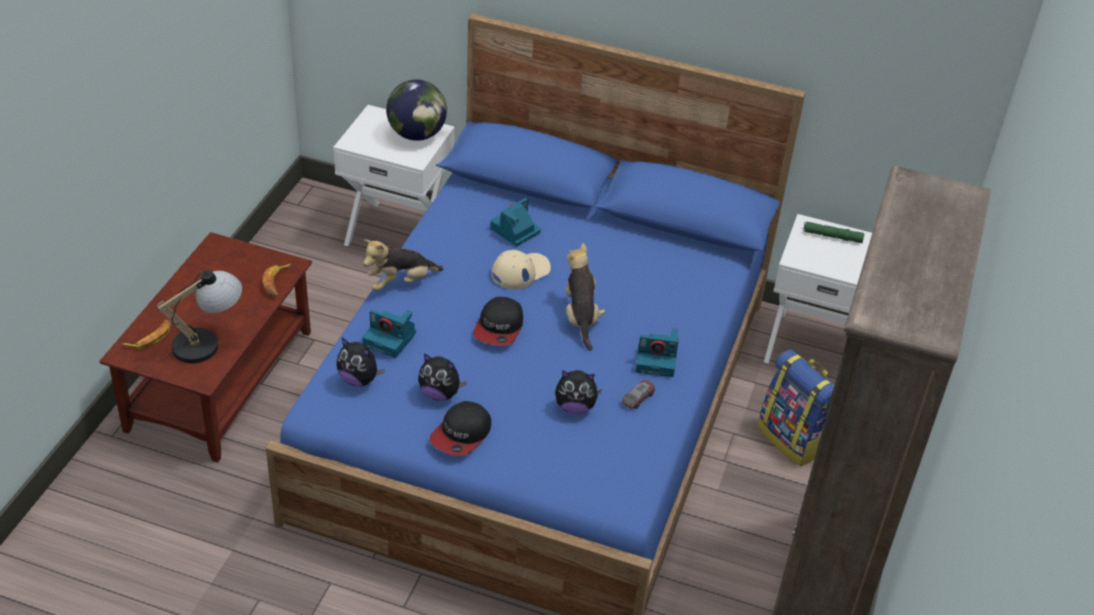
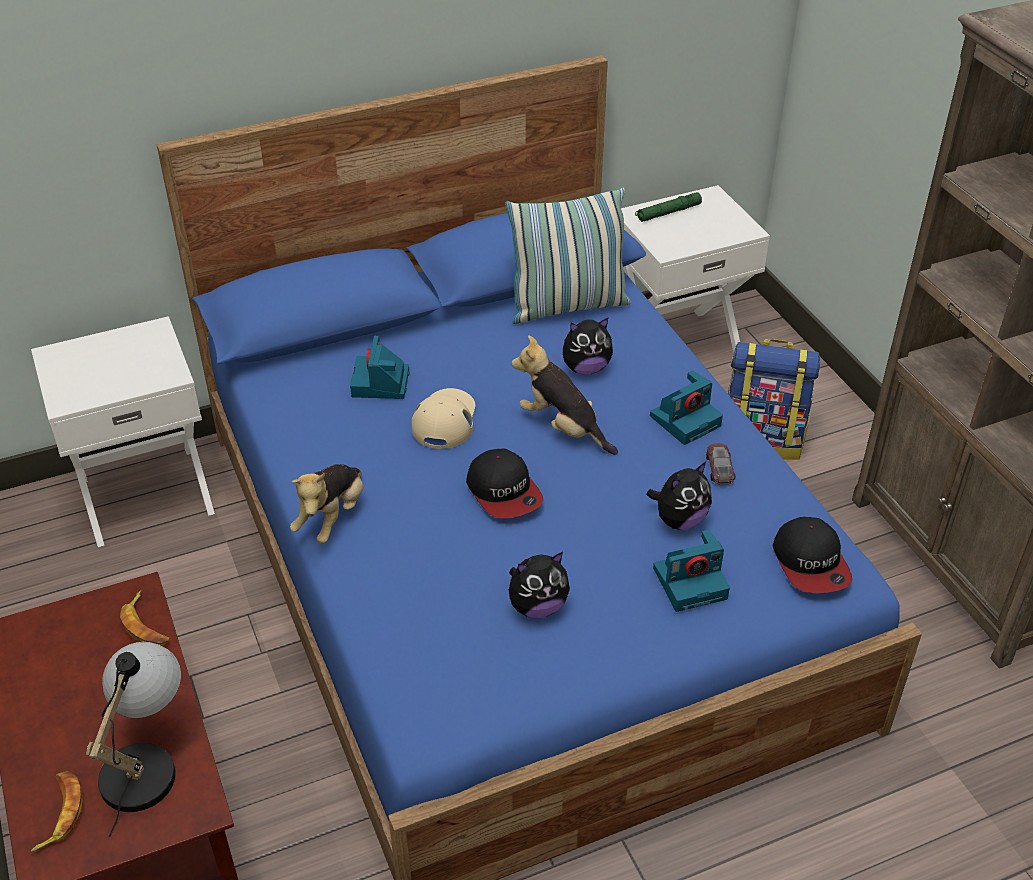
camera: 40 degrees left, 0 degrees up
plush toy [337,338,385,386] -> plush toy moved to [563,318,613,375]
camera [362,310,416,358] -> camera moved to [653,529,730,612]
globe [386,79,447,141] -> none
cap [430,401,491,456] -> cap moved to [773,517,852,593]
none -> pillow [505,187,631,324]

